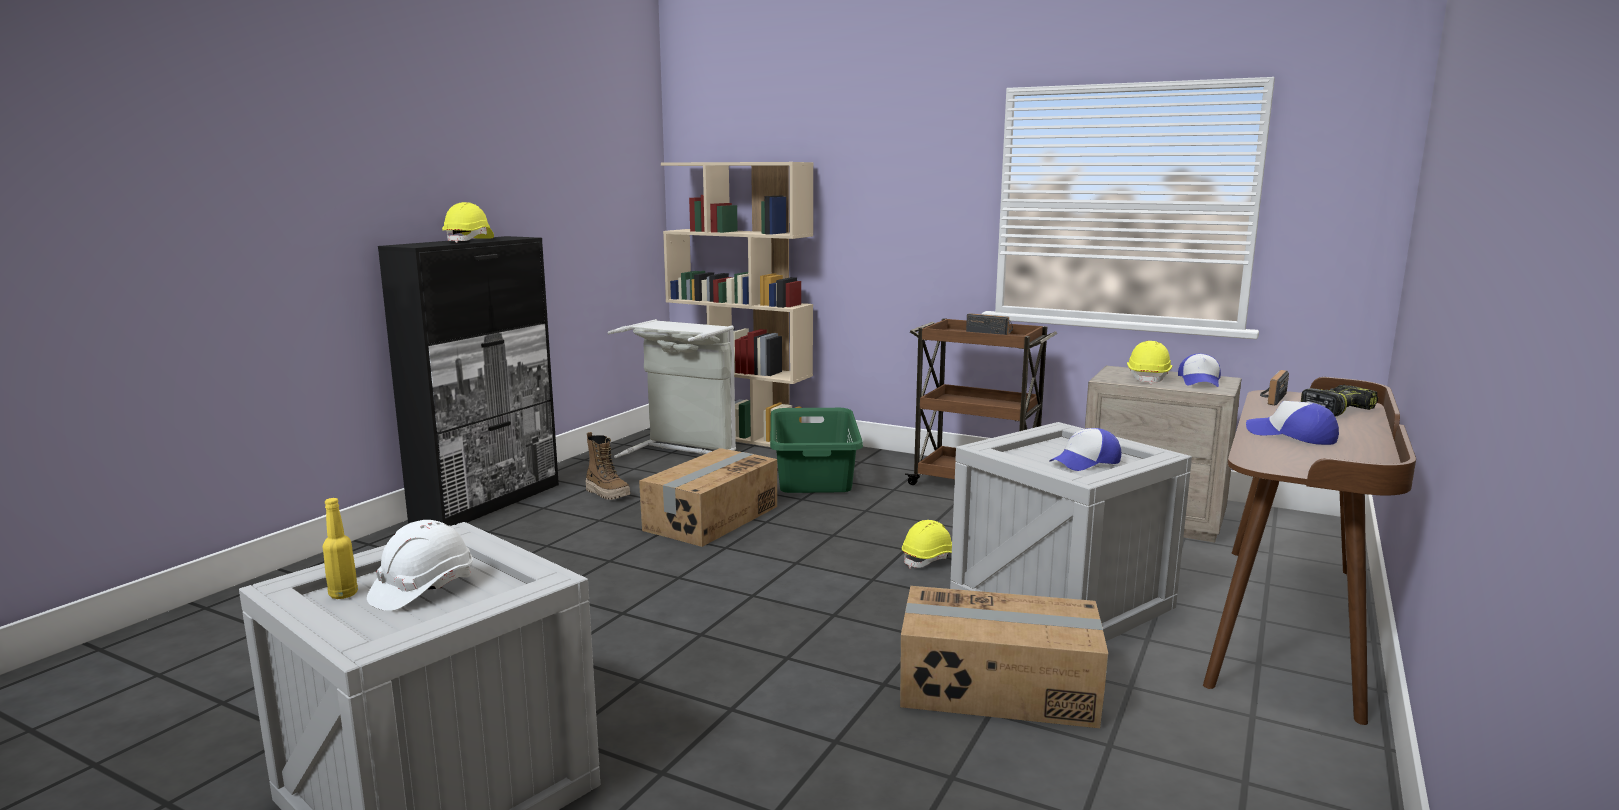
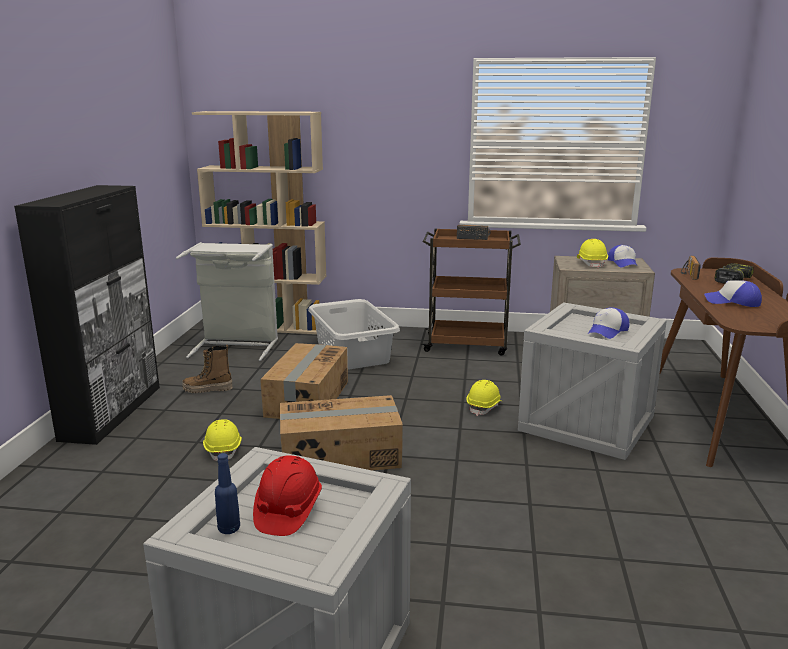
camera: 20 degrees left, 5 degrees up
yellow bottle [323,498,358,599] -> blue bottle [215,453,240,534]
white hard hat [367,520,473,611] -> red hard hat [253,455,322,536]
yellow hard hat [442,202,494,243] -> yellow hard hat moved to [203,419,242,461]
boot [586,432,630,500] -> boot turned 150 degrees clockwise [182,345,233,393]
green laundry basket [770,408,863,493] -> grey laundry basket [308,299,400,370]
cardboard box [900,586,1108,728] -> cardboard box moved to [280,395,403,470]

